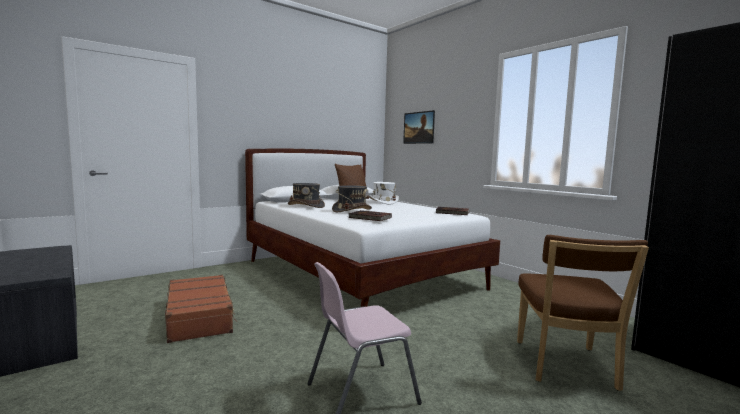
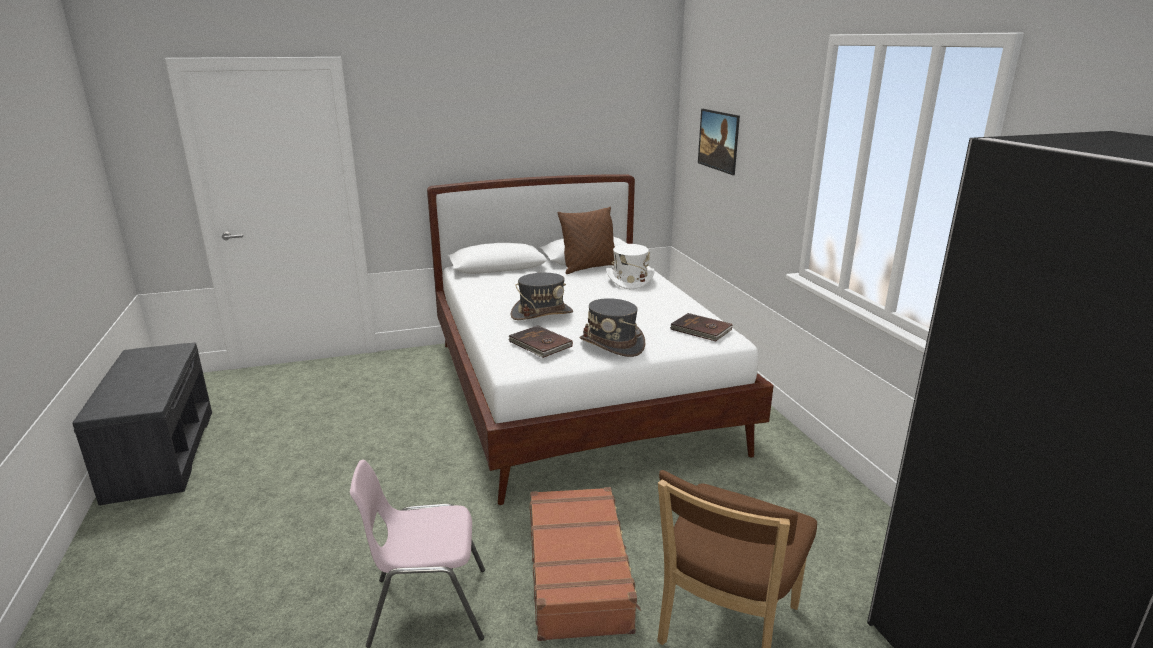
camera: 20 degrees right, 15 degrees up
brown suitcase [165,275,237,343] -> brown suitcase moved to [530,487,641,641]
grey hat [288,183,325,208] -> grey hat moved to [580,298,645,357]

